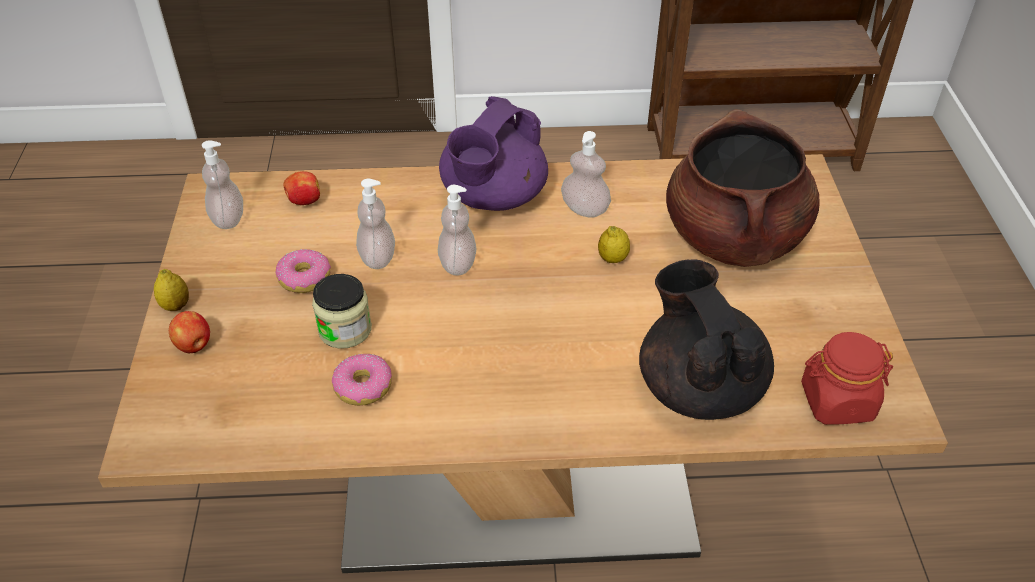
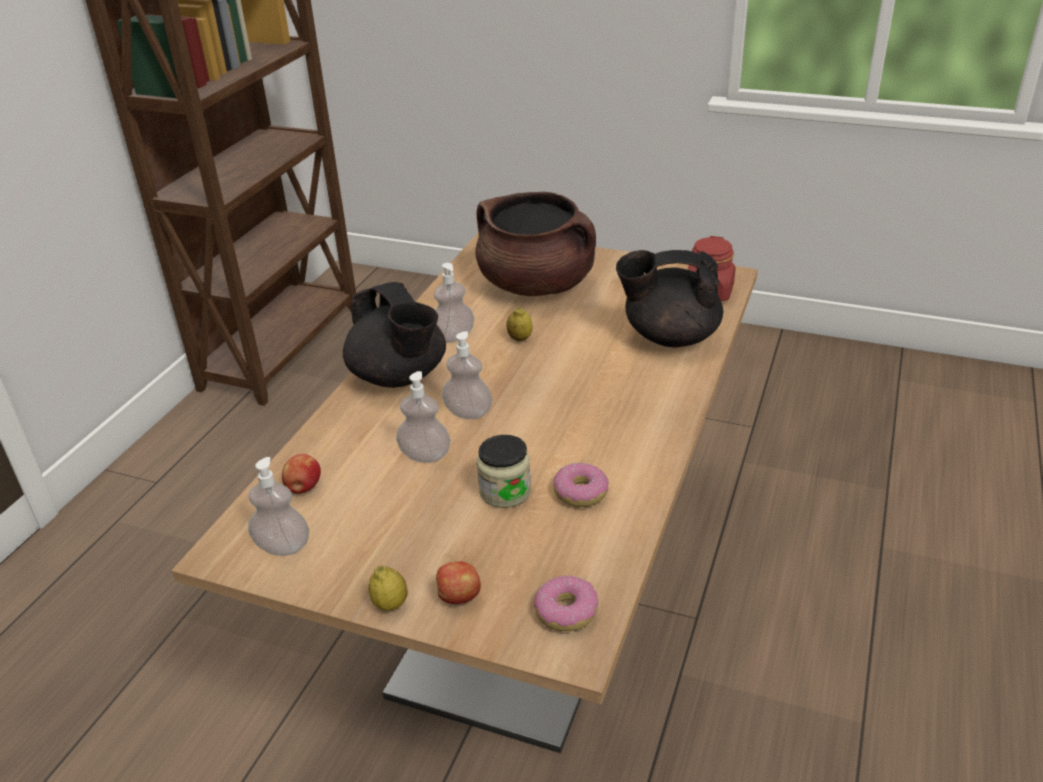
camera: 65 degrees left, 10 degrees down
donut [276,249,331,293] -> donut moved to [534,575,598,631]
purple teapot [439,96,548,211] -> black teapot [343,282,446,388]

